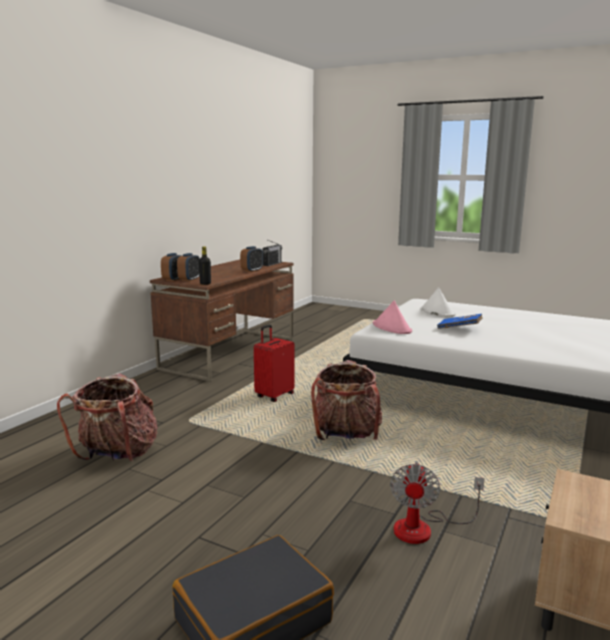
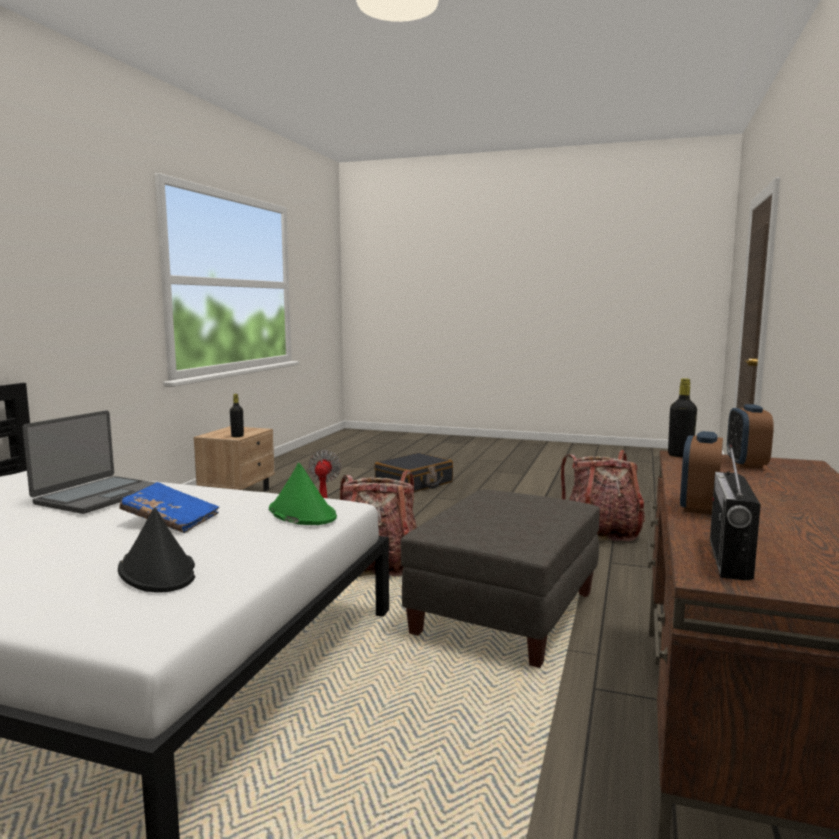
camera: 170 degrees right, 5 degrees down
alarm clock [161,253,182,281] -> none
red suitcase [254,325,294,402] -> grey ottoman [401,489,600,668]
pink hat [373,301,412,334] -> green hat [269,463,337,525]
white hat [420,287,456,317] -> black hat [118,508,195,593]
none -> laptop [22,410,156,514]
none -> black bottle [230,394,244,437]

